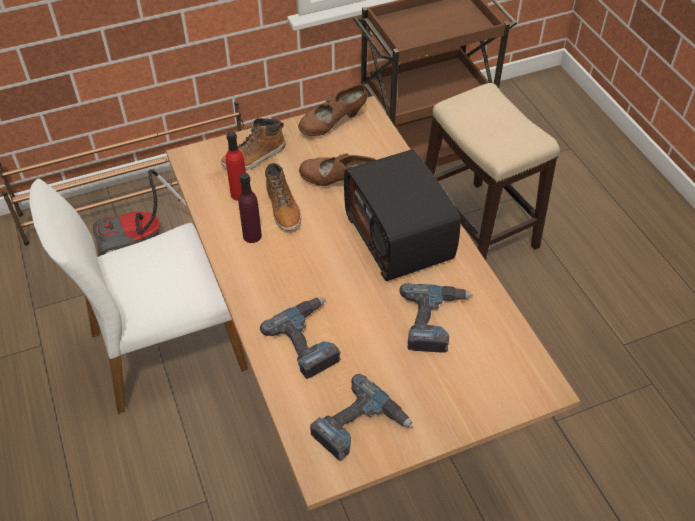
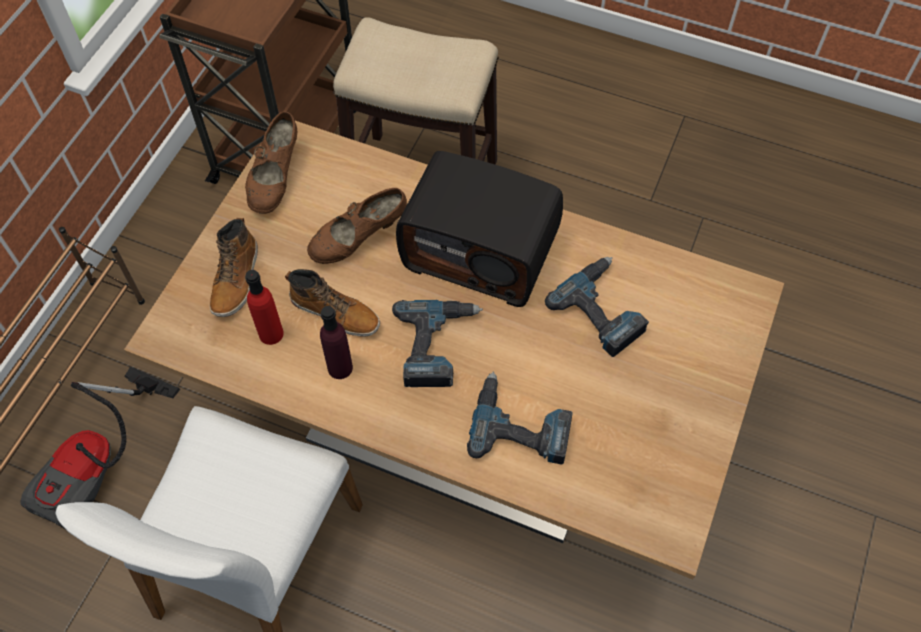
camera: 45 degrees left, 10 degrees up
power drill [310,374,413,461] -> power drill moved to [392,300,483,387]

